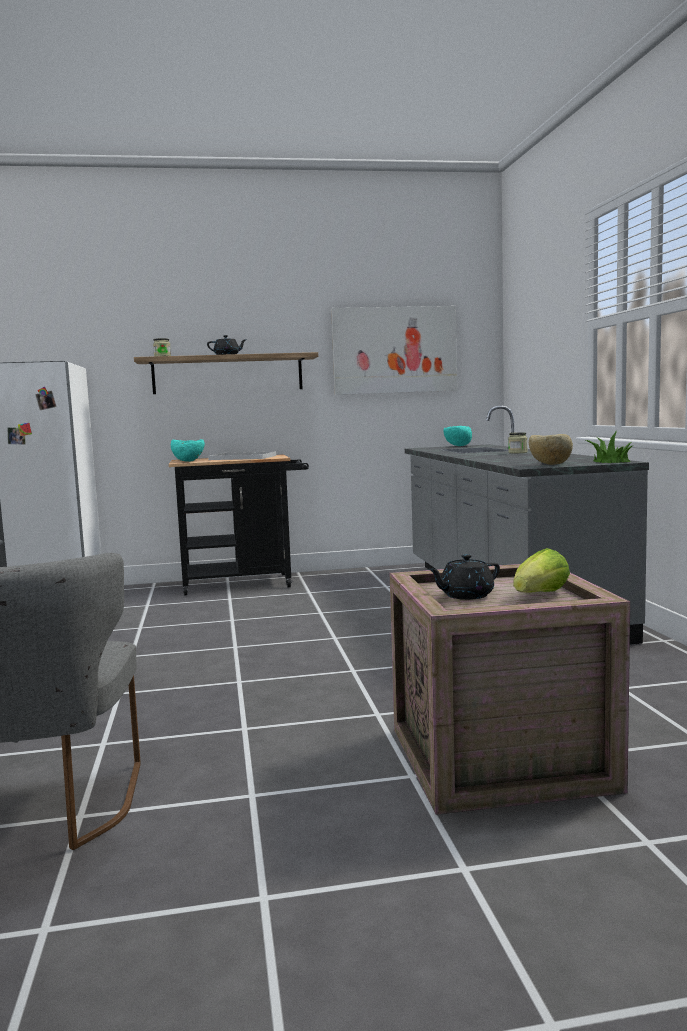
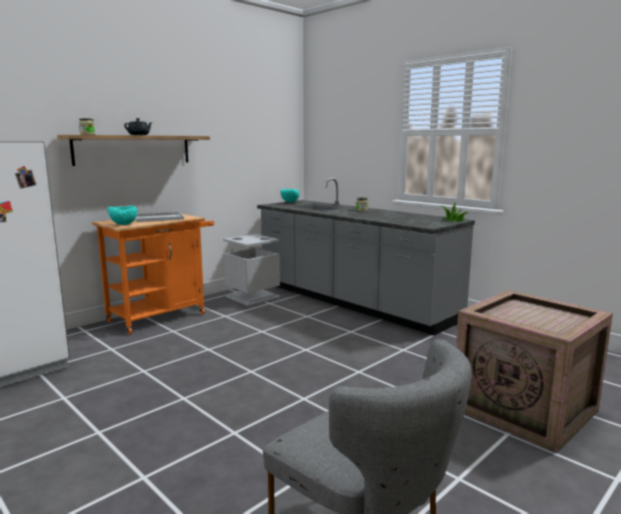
camera: 35 degrees left, 5 degrees up
black cart [168,454,309,596] -> orange cart [92,214,214,334]
picture [331,306,457,395] -> none
black teapot [428,554,500,600] -> none
lettuce [513,548,570,593] -> none
beige bowl [529,434,573,465] -> none
none -> grey trash can [223,234,280,306]

